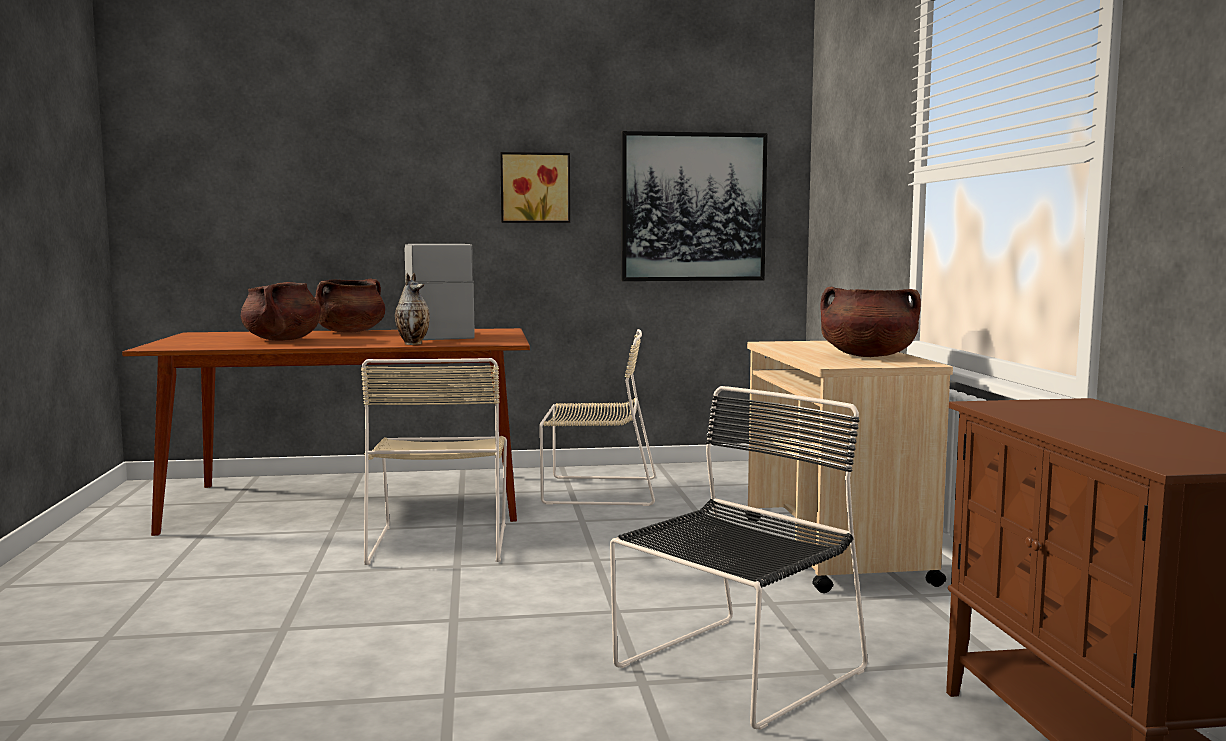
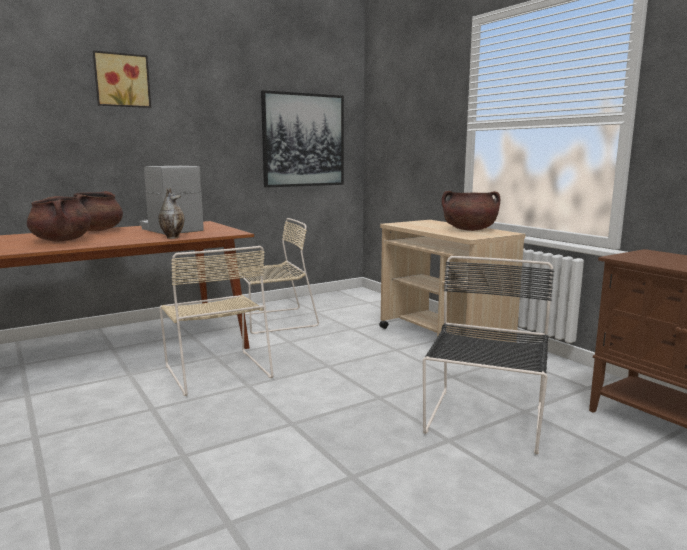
camera: 25 degrees left, 5 degrees up
picture [500,152,570,223] -> picture moved to [93,50,151,108]

